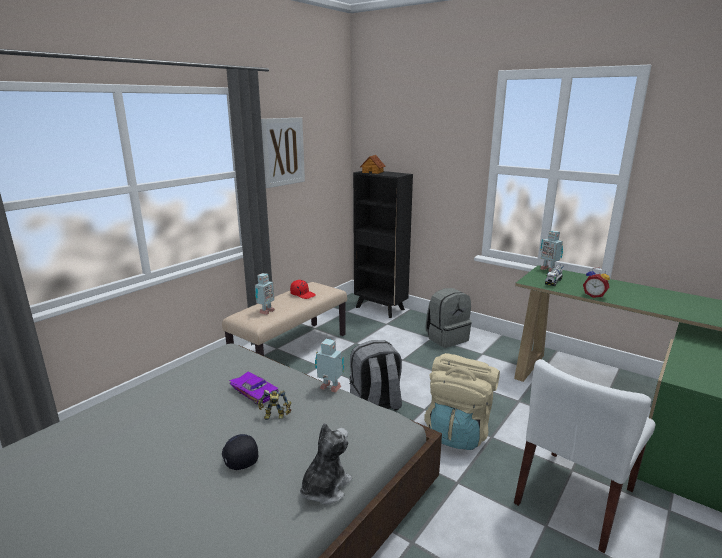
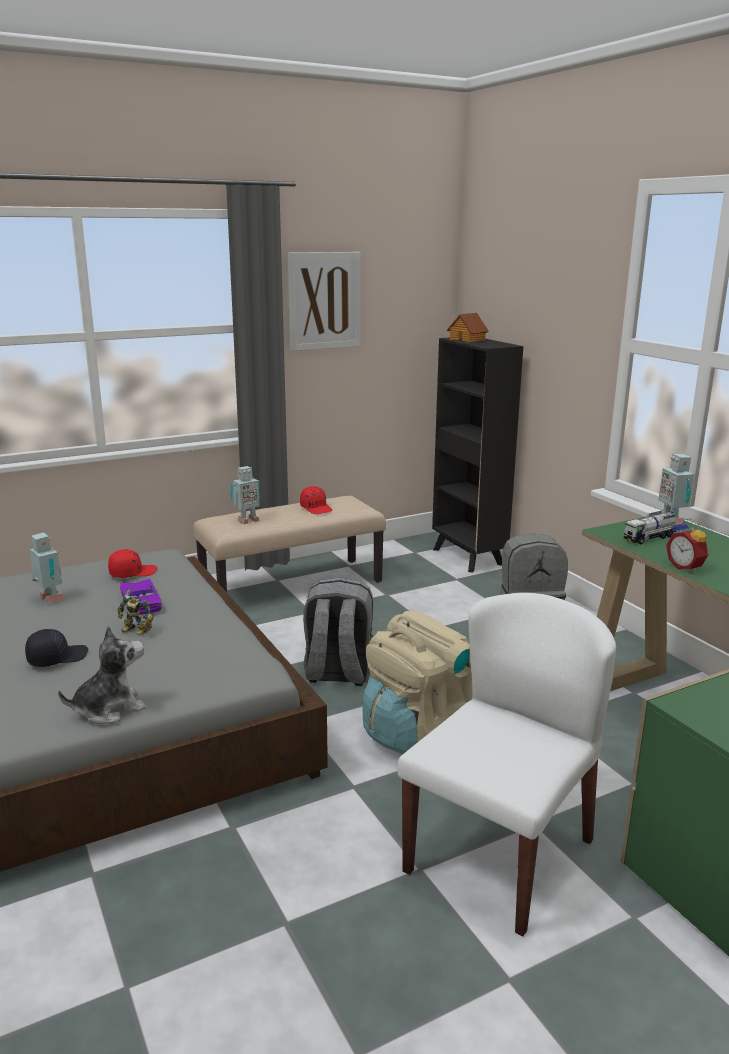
camera: 25 degrees right, 0 degrees up
black cap [222,434,258,470] -> black cap turned 60 degrees clockwise [25,629,88,667]
toy robot [315,339,344,392] -> toy robot moved to [29,532,64,604]
white chair [514,359,655,553] -> white chair turned 150 degrees clockwise [397,593,616,937]
none -> red cap [108,549,157,578]

